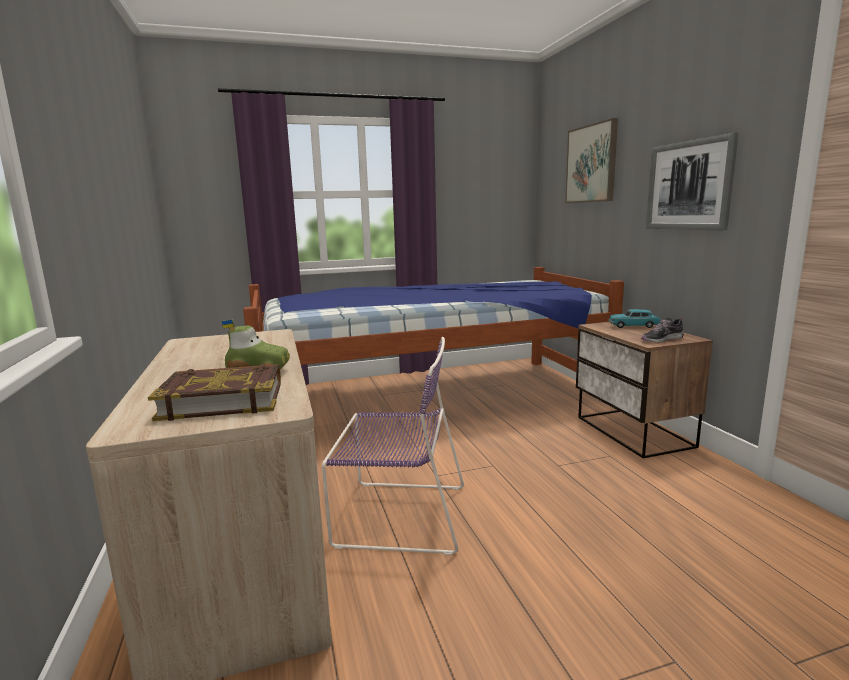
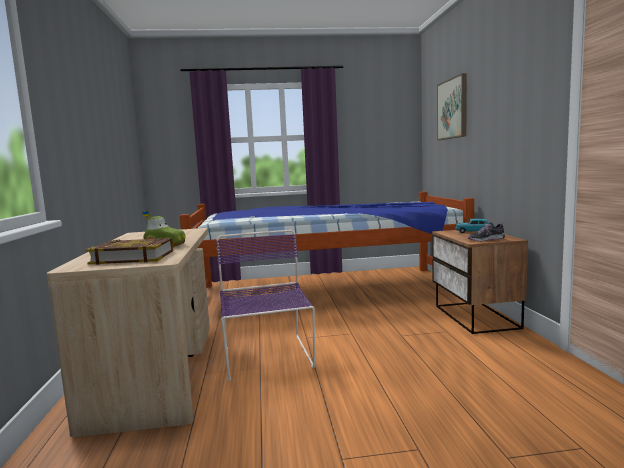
camera: 10 degrees right, 5 degrees down
purple chair [322,337,464,555] -> purple chair turned 120 degrees counterclockwise [216,230,315,381]
picture [646,132,738,230] -> none

